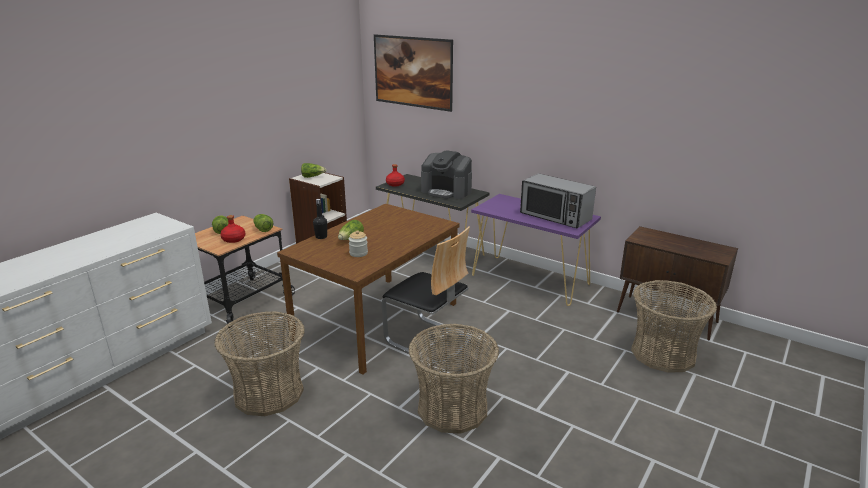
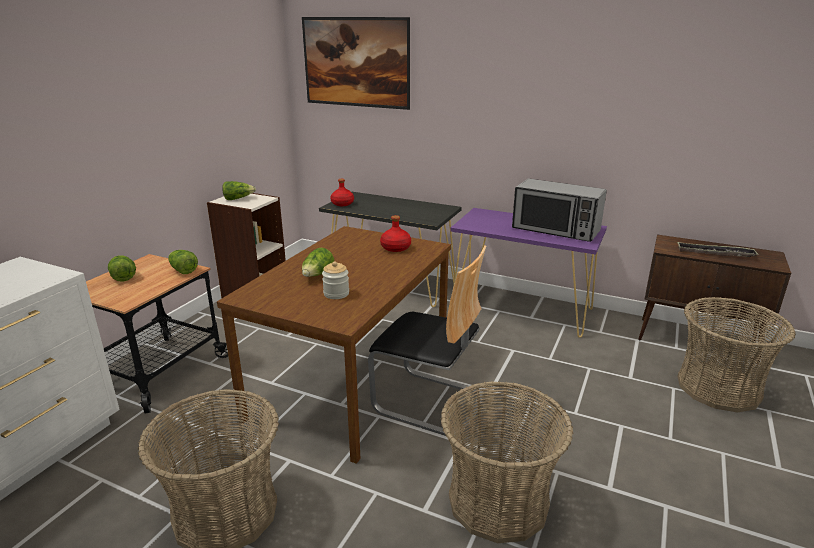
camera: 10 degrees left, 0 degrees up
red bottle [220,215,246,243] -> red bottle moved to [380,215,411,252]
black bottle [313,199,327,239] -> none
coffee machine [421,150,472,199] -> none
none -> tray [677,242,759,257]

